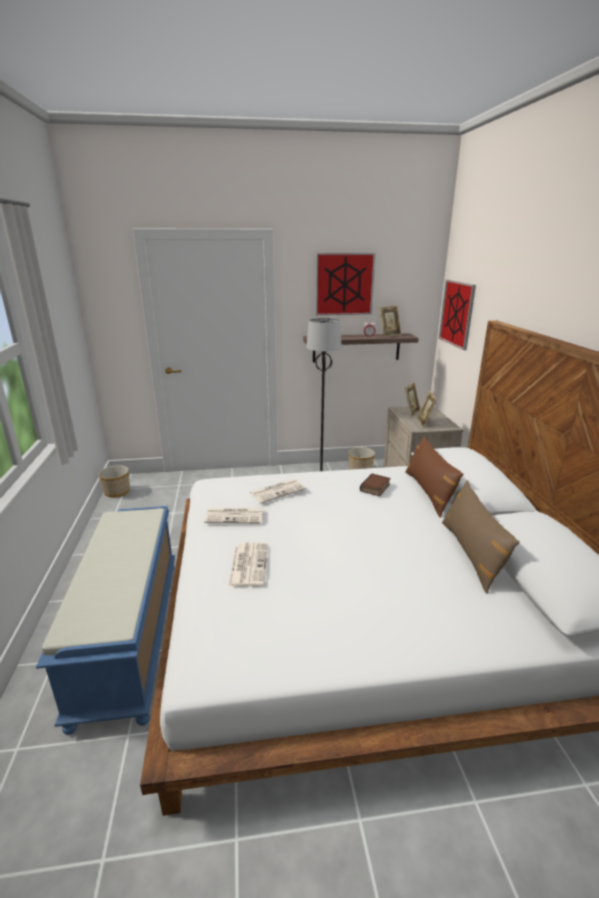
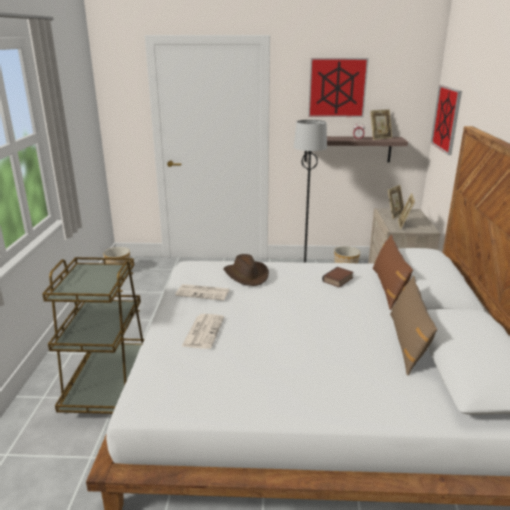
camera: 10 degrees right, 0 degrees up
blue bench [36,506,175,735] -> brown cart [42,257,144,414]
newspaper [250,479,306,503] -> brown hat [223,254,269,286]

